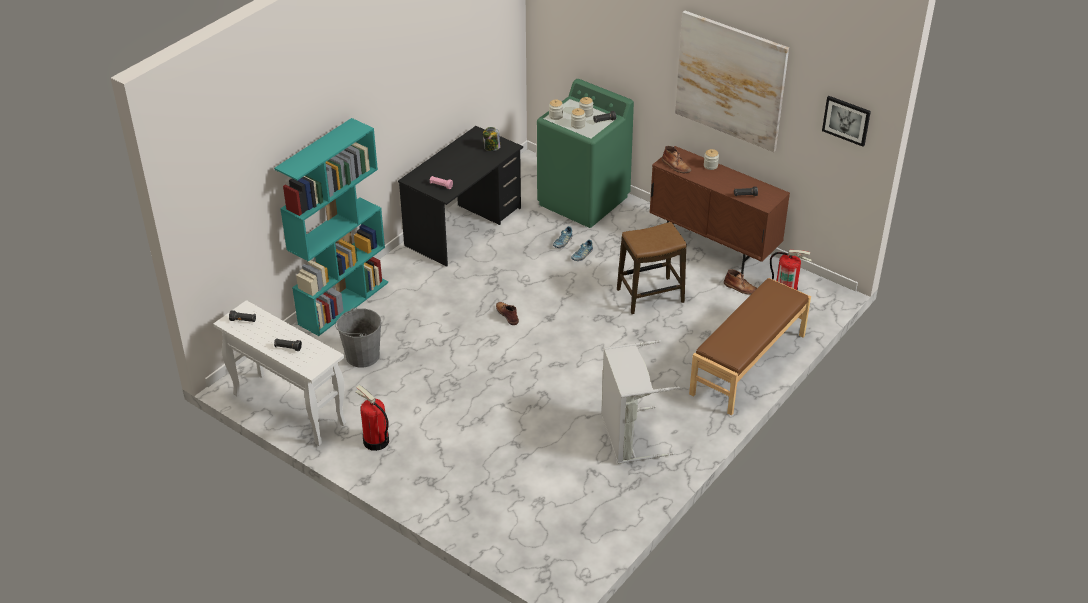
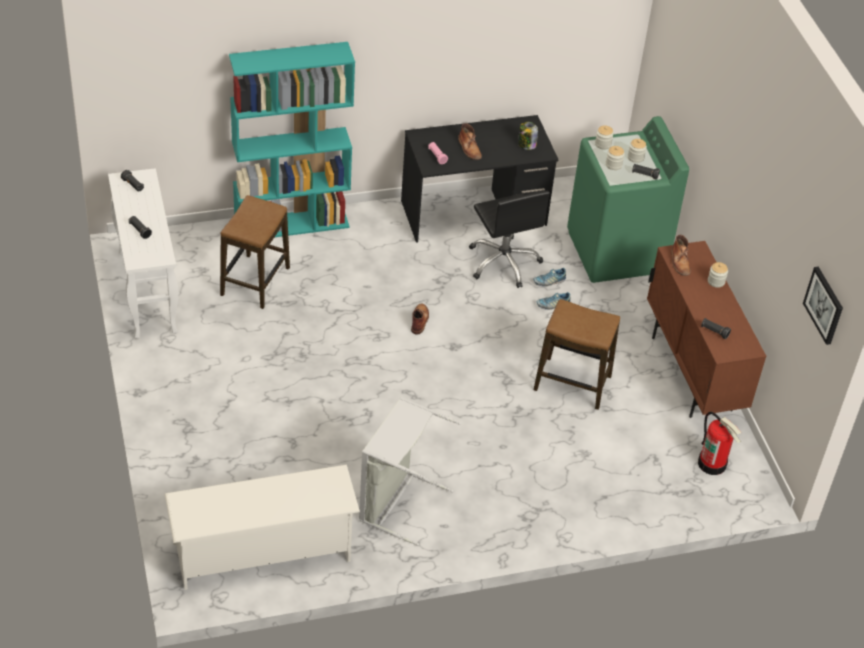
camera: 35 degrees right, 5 degrees up
grey bucket [335,308,381,367] -> stool [220,195,290,309]
fire extinguisher [356,385,389,451] -> none
picture [675,11,789,152] -> none
brown bench [689,278,811,416] -> none
brown boot [724,269,757,295] -> brown boot moved to [458,123,482,160]
none -> white shoe rack [165,465,360,590]
none -> black office chair [469,191,550,288]

